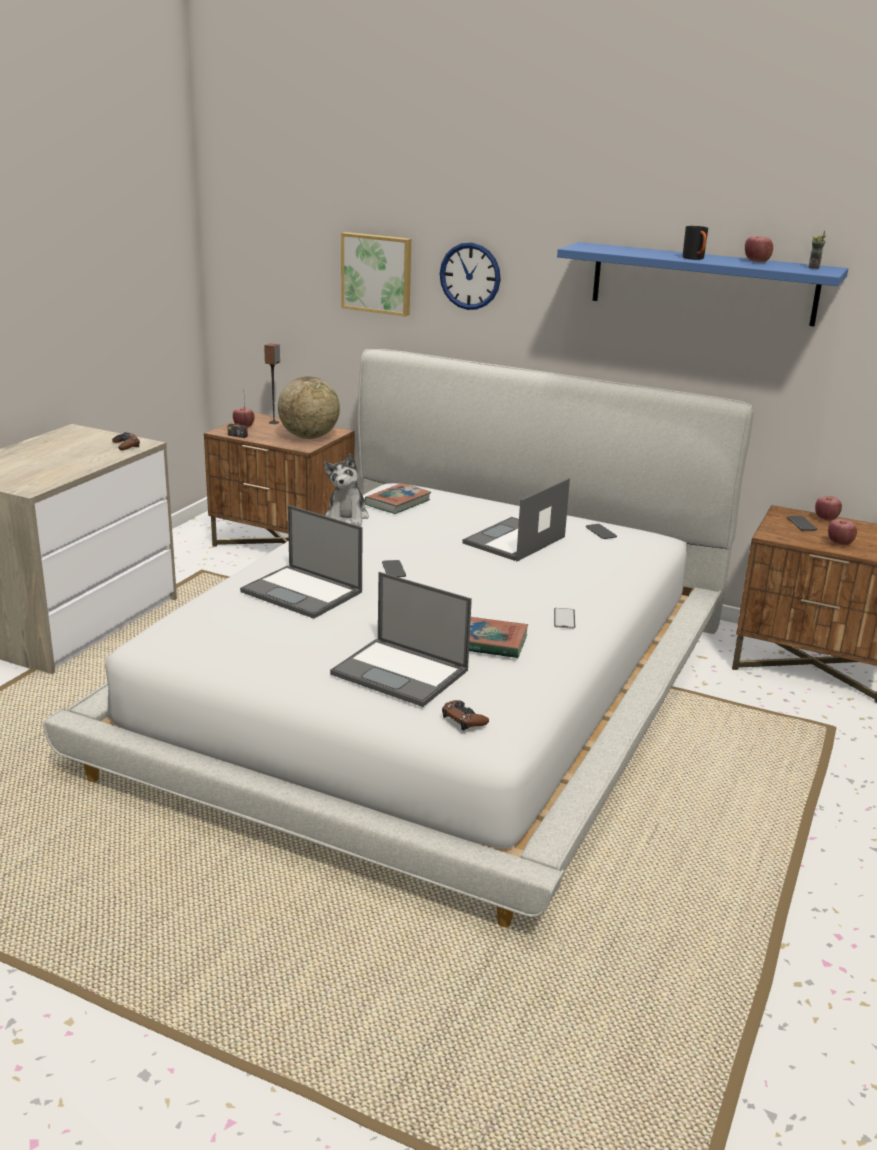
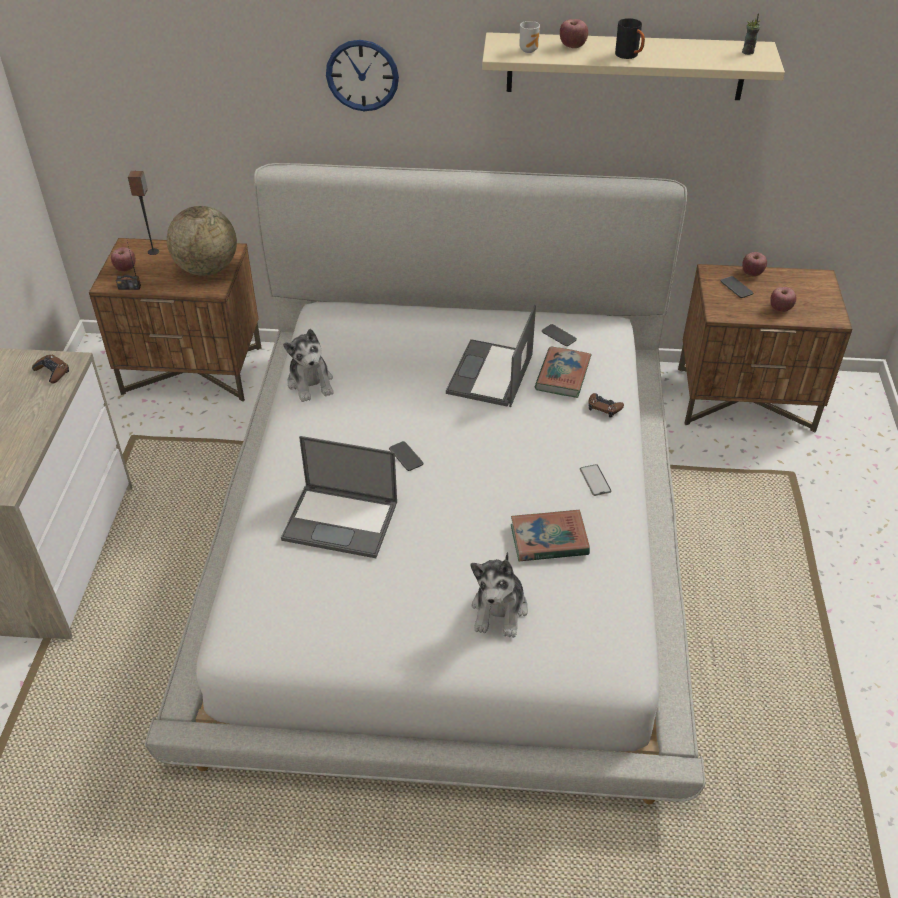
camera: 20 degrees left, 20 degrees up
laptop [330,572,472,707] -> plush toy [471,552,528,638]
picture [341,232,411,316] -> none
book [364,483,431,514] -> book moved to [535,347,592,398]
brown game controller [442,700,489,731] -> brown game controller moved to [588,393,624,418]
blue shelf [557,242,848,326] -> beige shelf [482,32,785,100]
apple [745,236,773,262] -> apple moved to [560,19,588,48]
none -> mug [519,21,540,53]

